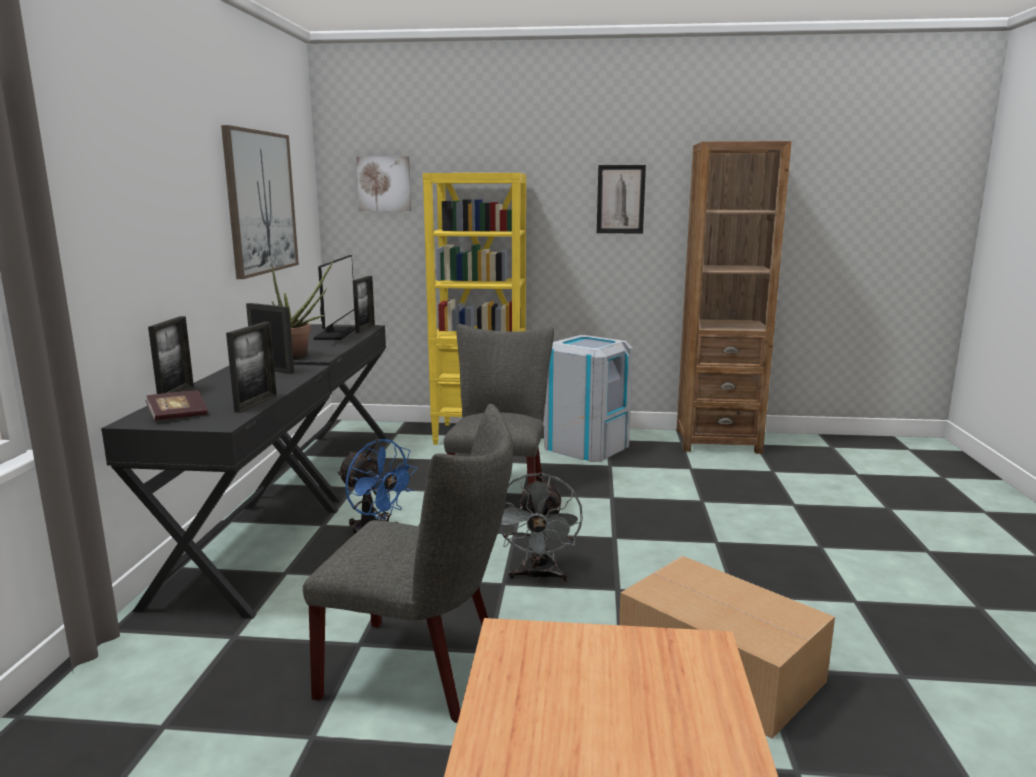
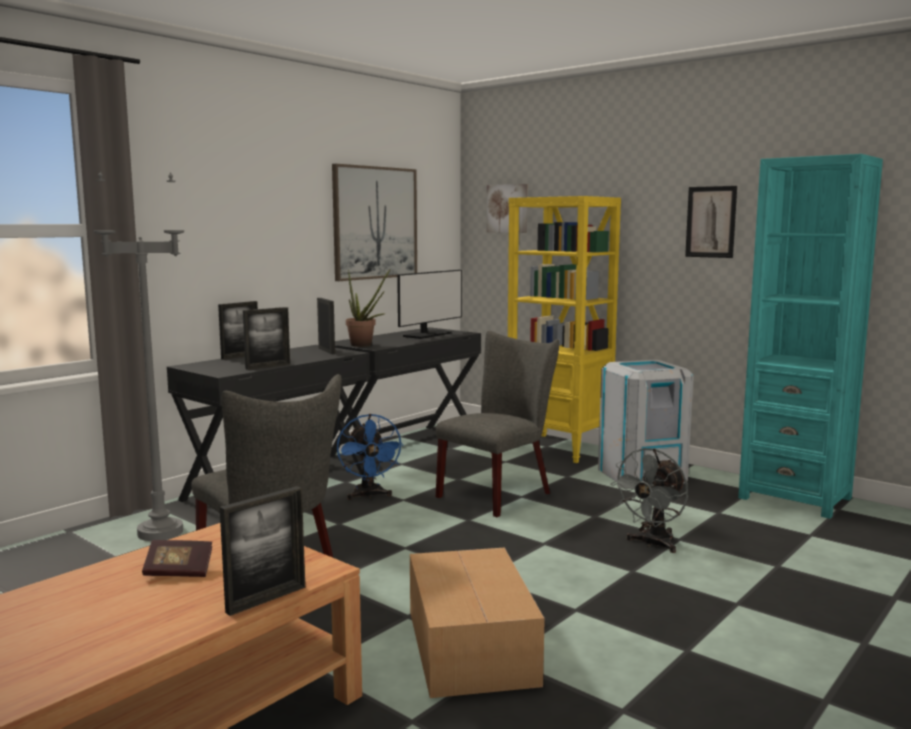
camera: 35 degrees right, 5 degrees down
book [146,390,208,421] -> book moved to [142,540,212,577]
picture frame [353,276,375,333] -> picture frame moved to [220,486,305,616]
grey fan [499,473,583,582] -> grey fan moved to [610,448,688,553]
brown bookcase [677,141,791,454] -> turquoise bookcase [738,154,883,519]
none -> grey floor lamp [94,171,184,541]

